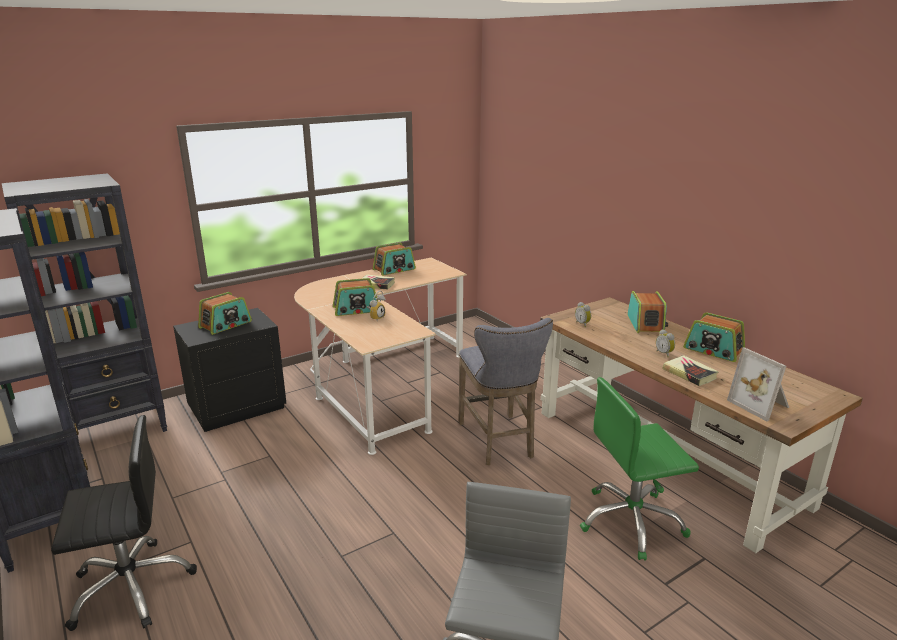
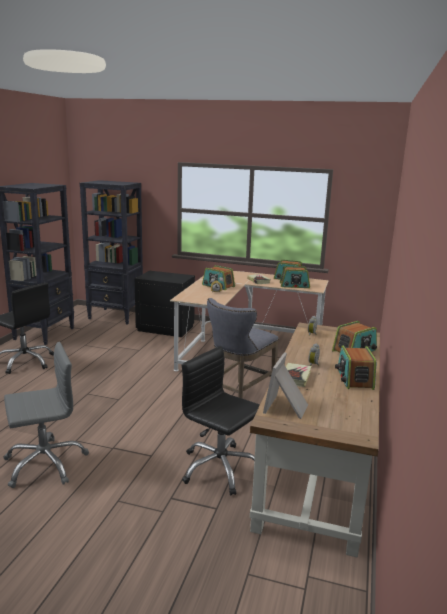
camera: 50 degrees right, 5 degrees down
radio [198,292,252,335] -> radio moved to [280,266,310,288]
green office chair [580,377,699,560] -> black office chair [182,346,260,496]

